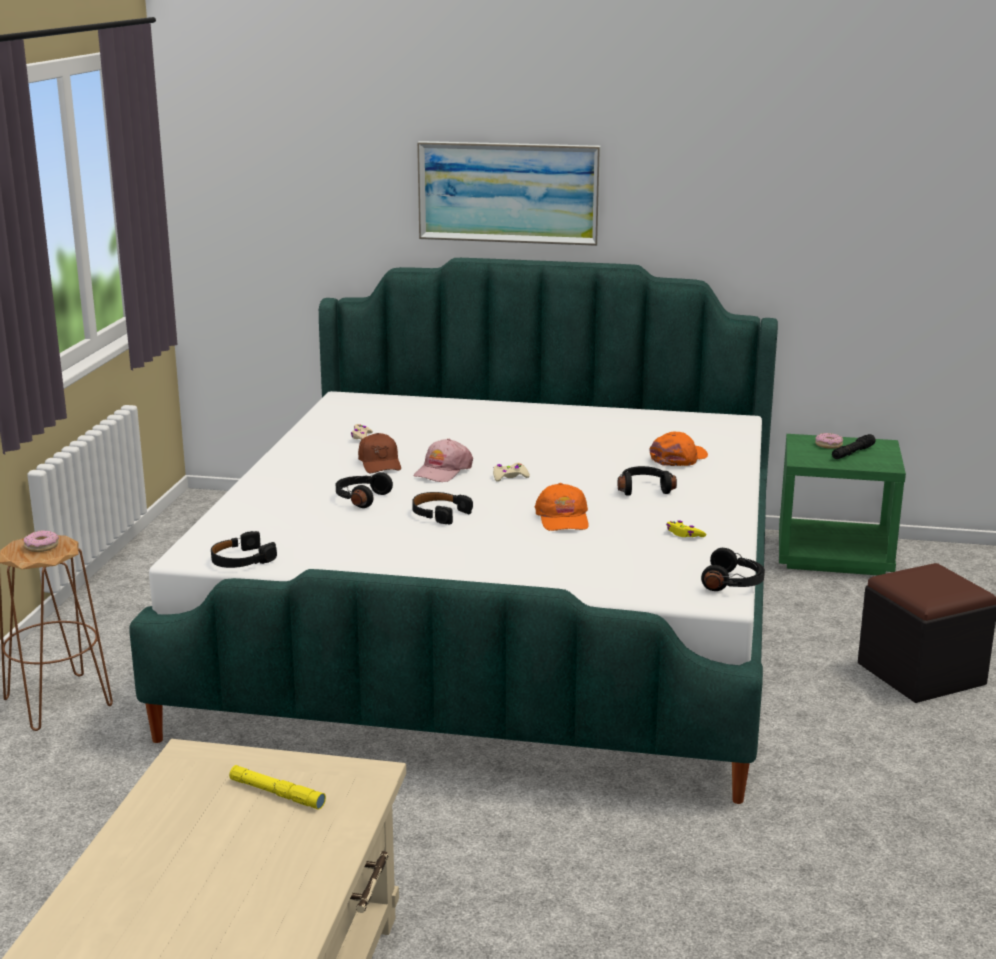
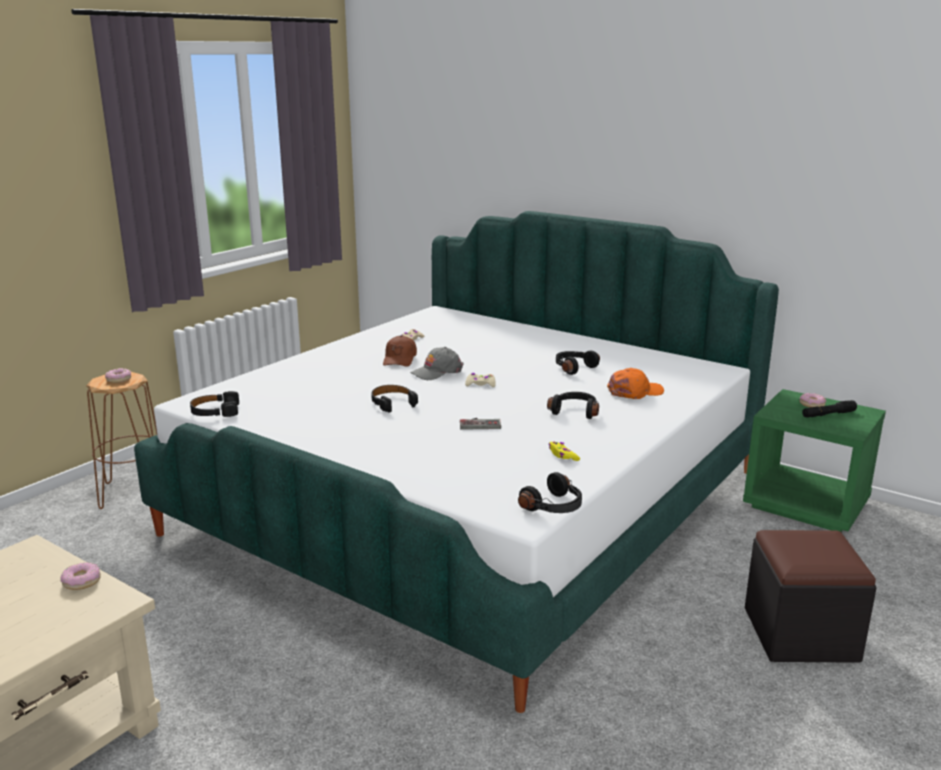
camera: 25 degrees right, 0 degrees up
yellow flashlight [229,765,326,810] -> none
black headphones [336,472,393,508] -> black headphones moved to [556,351,600,375]
pink cap [413,439,473,482] -> grey cap [410,347,464,380]
picture [417,141,601,246] -> none
orange cap [535,483,589,531] -> game controller [460,418,501,430]
none -> donut [60,562,101,590]

